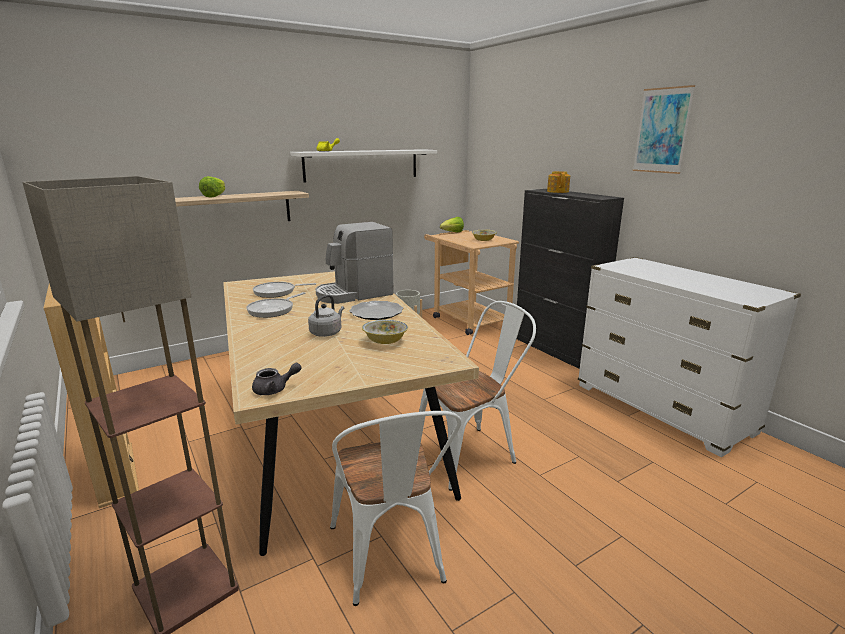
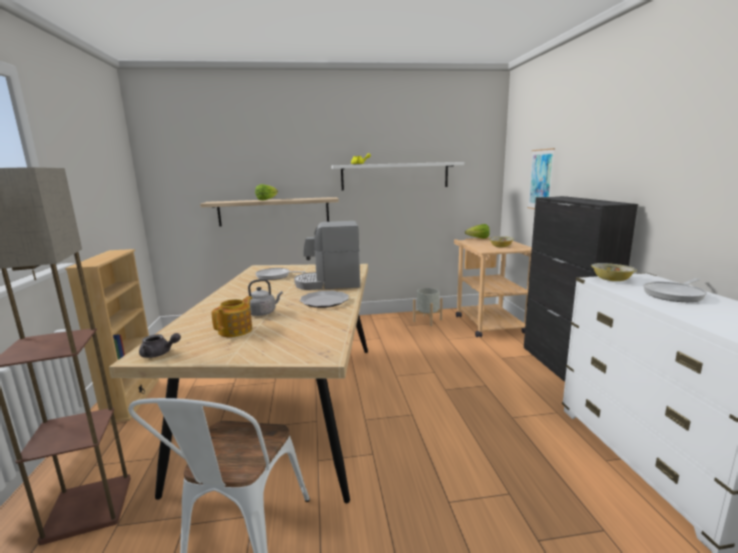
camera: 25 degrees right, 5 degrees down
frying pan [246,292,305,318] -> frying pan moved to [643,278,707,302]
bowl [362,320,408,344] -> bowl moved to [591,263,637,281]
white chair [419,301,536,491] -> none
teapot [547,171,570,193] -> teapot moved to [212,296,252,337]
picture [633,85,695,174] -> picture moved to [527,148,555,209]

